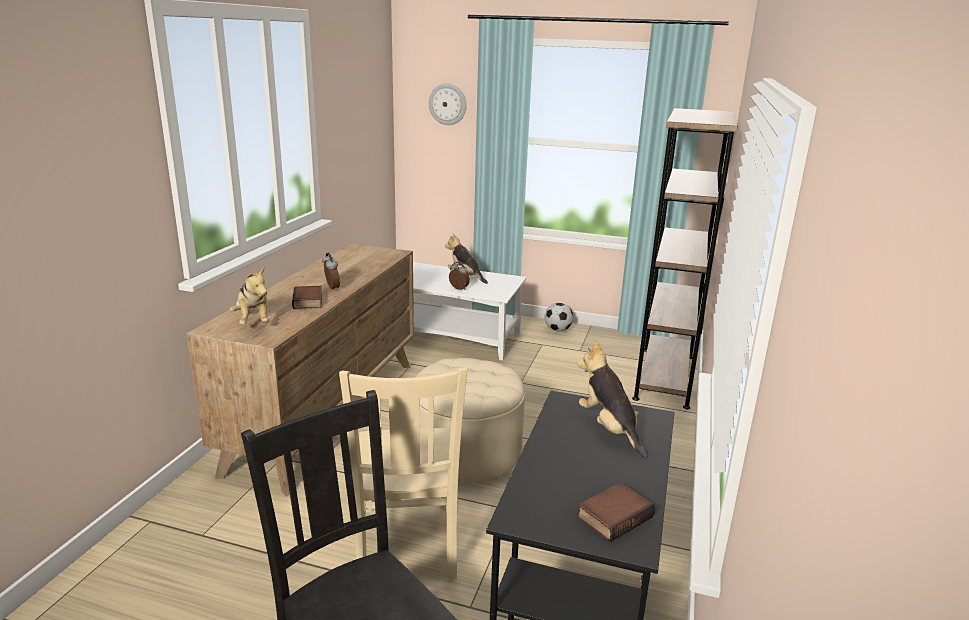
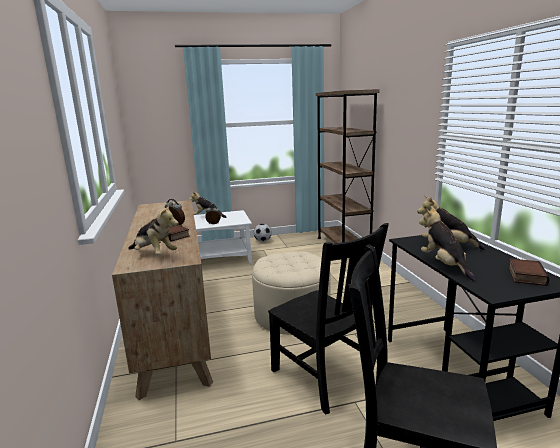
camera: 30 degrees left, 5 degrees down
beige chair [339,367,467,581] -> black chair [268,223,389,415]
wall clock [429,83,467,125] -> none
none -> plush toy [419,206,476,281]

